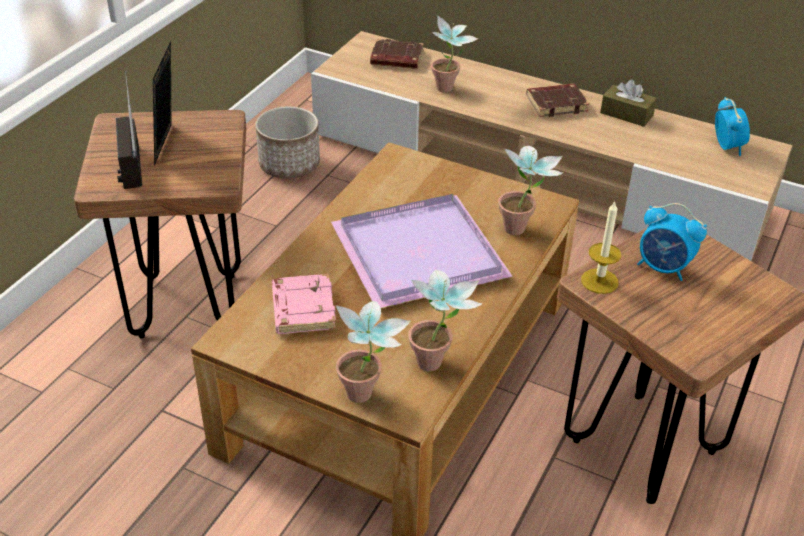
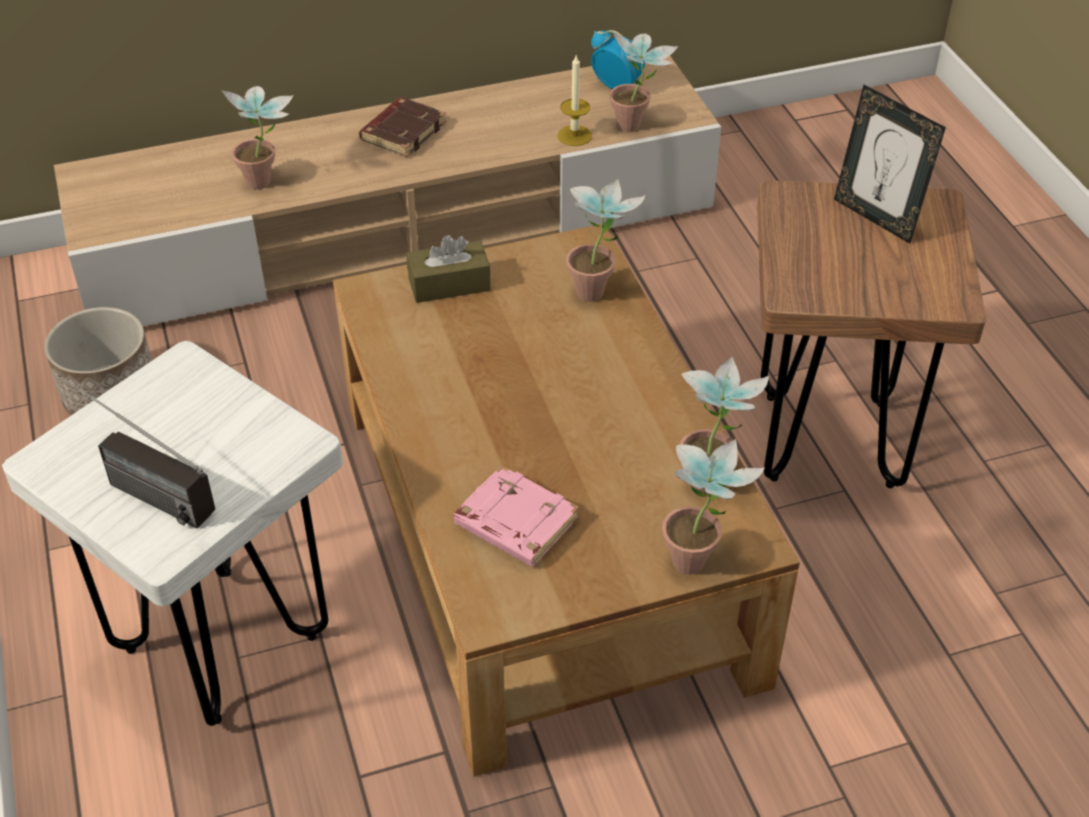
camera: 45 degrees left, 5 degrees up
brown stool [74,110,246,338] -> white stool [2,341,343,726]
picture frame [153,42,171,166] -> picture frame moved to [834,85,946,244]
purple tray [331,194,513,308] -> none
brown book [370,39,424,69] -> none
candle [581,200,621,294] -> candle moved to [557,55,592,146]
brown tissue box [600,79,657,127] -> brown tissue box moved to [406,235,491,303]
alarm clock [637,203,707,281] -> none
none -> potted plant [609,33,678,132]

